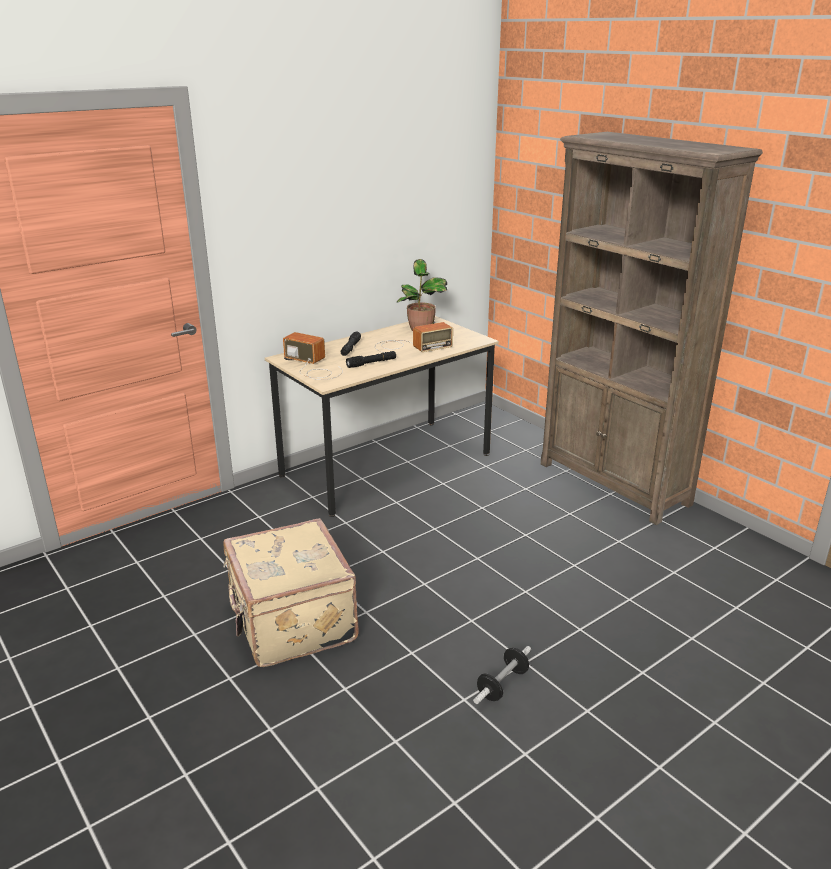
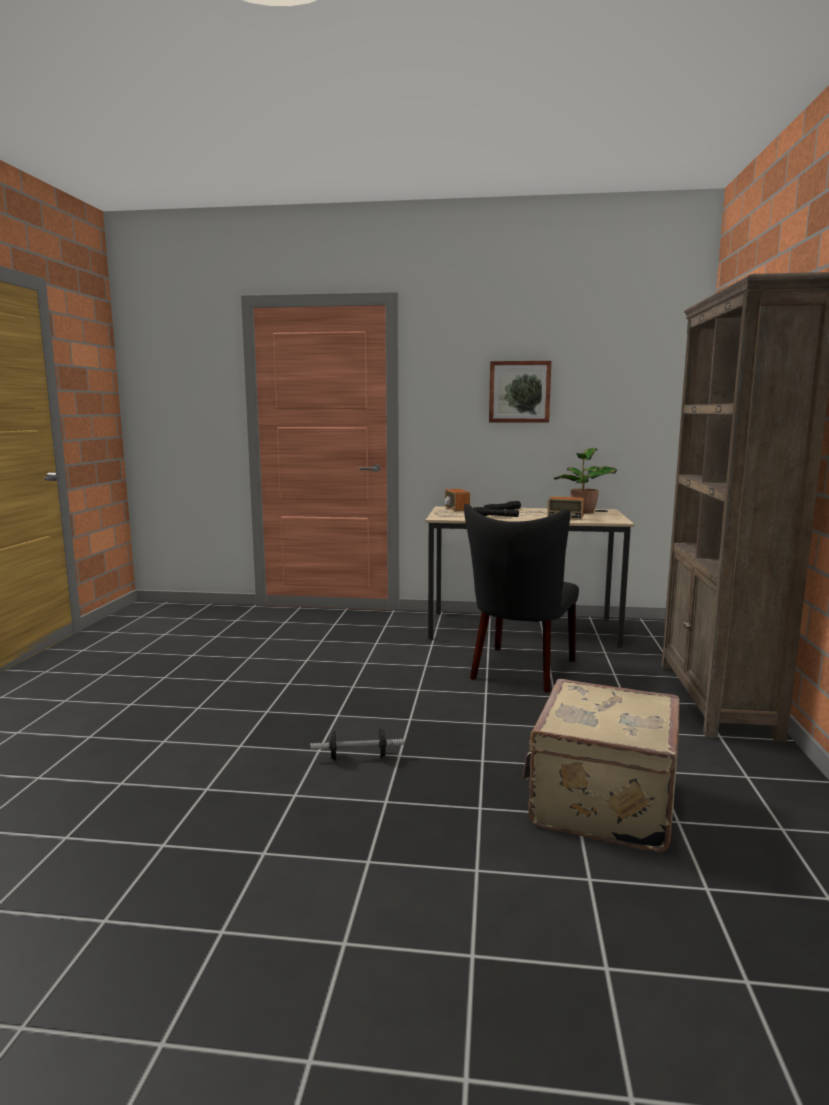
camera: 45 degrees right, 15 degrees down
beige suitcase [223,518,359,667] -> beige suitcase moved to [523,679,680,852]
none -> black chair [464,504,579,692]
none -> picture [489,361,552,422]

